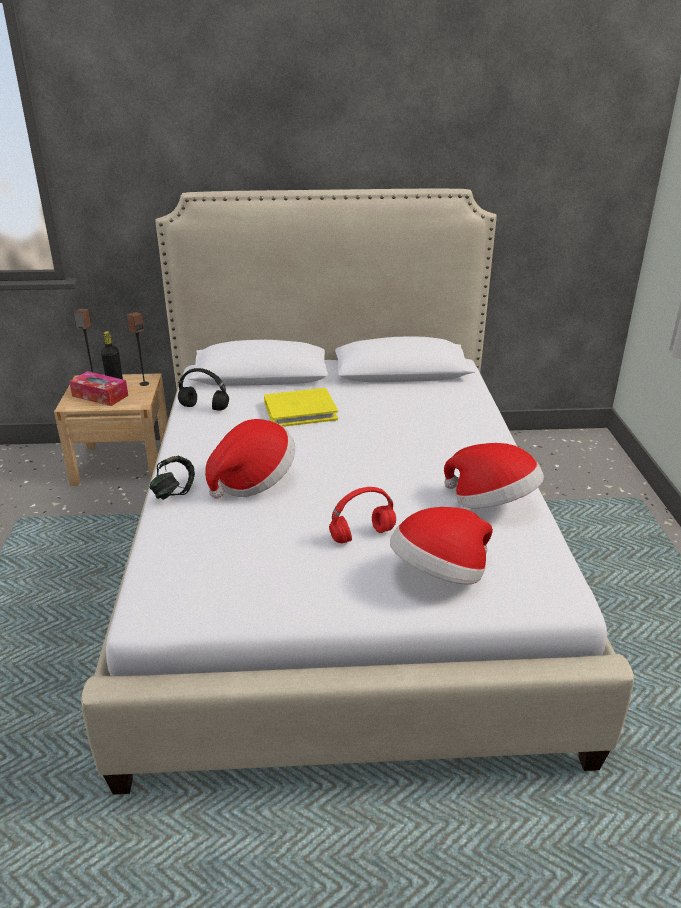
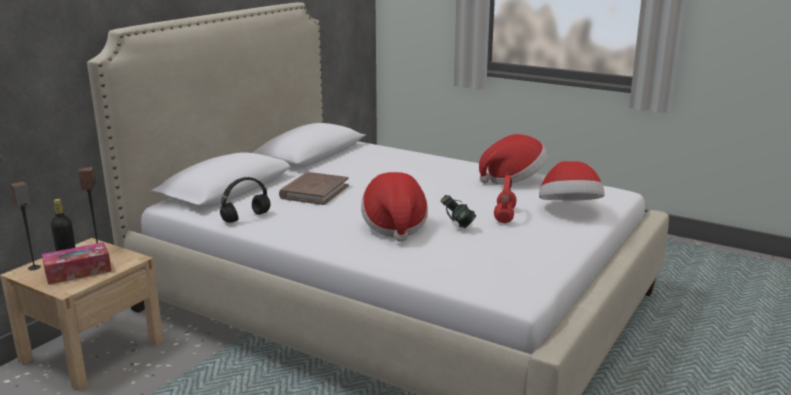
camera: 55 degrees left, 10 degrees down
headphones [150,456,195,500] -> headphones moved to [440,195,476,228]
yellow book [264,388,338,427] -> brown book [279,172,349,205]

